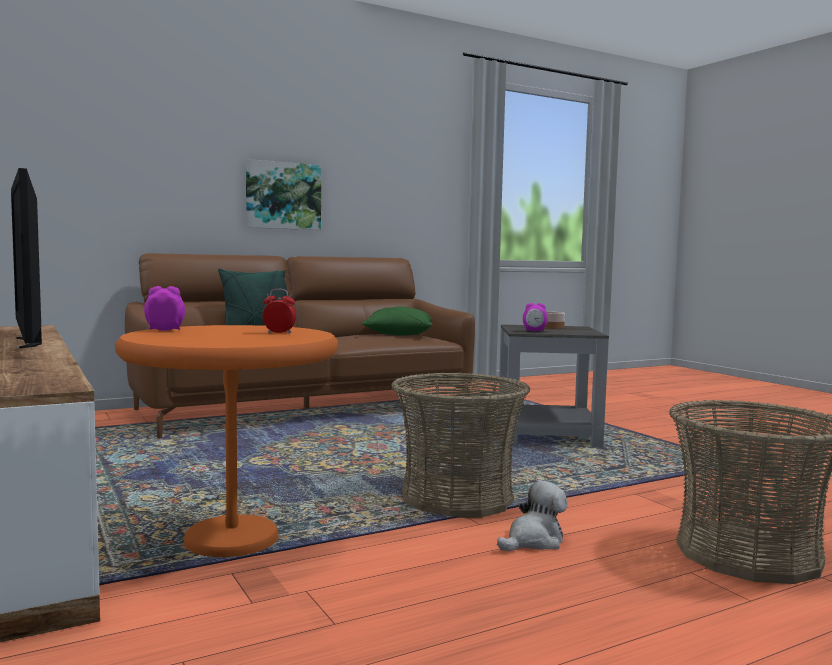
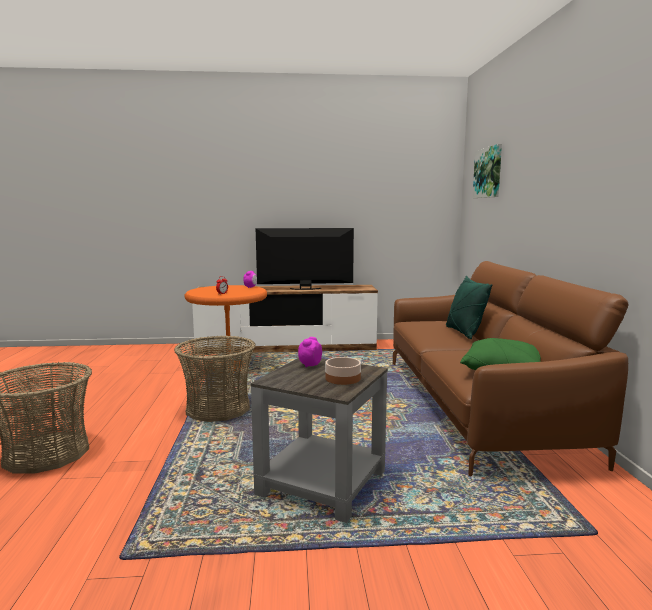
camera: 115 degrees right, 5 degrees up
picture [246,159,321,230] -> picture moved to [473,144,502,198]
plush toy [497,481,567,551] -> none

